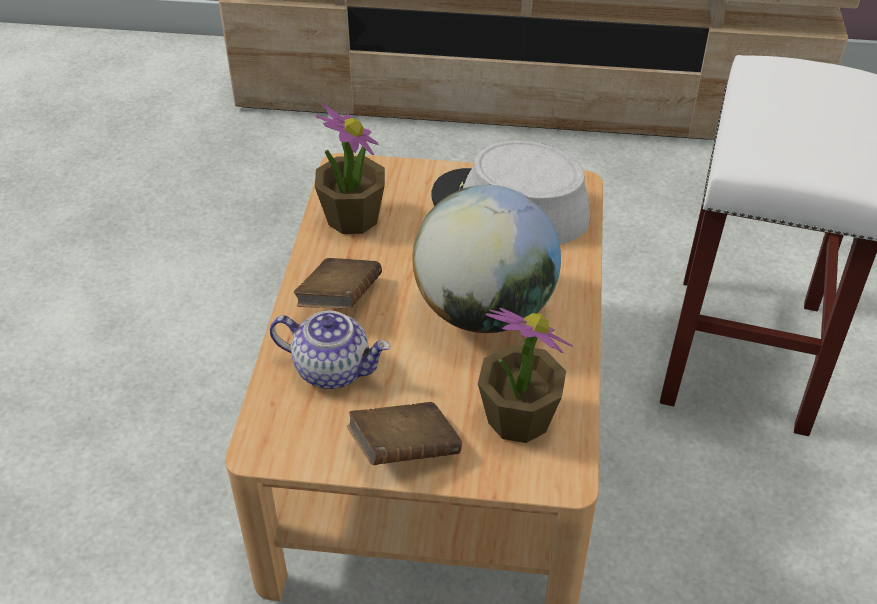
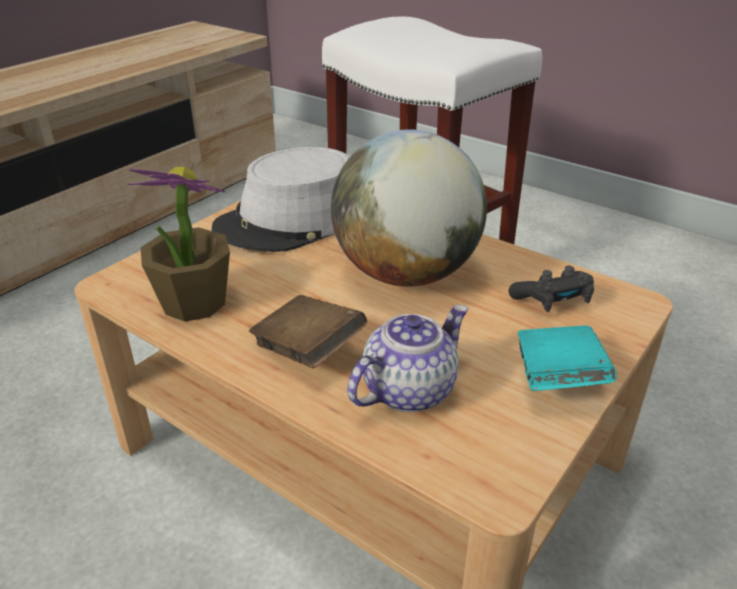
camera: 60 degrees left, 10 degrees down
brown book [347,402,462,465] -> turquoise book [518,325,617,391]
potted plant [478,308,573,443] -> black game controller [509,266,594,312]

